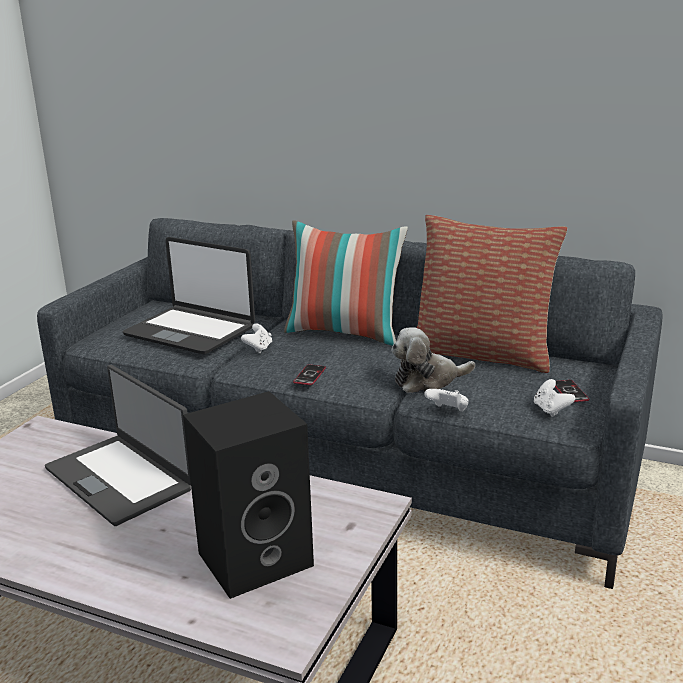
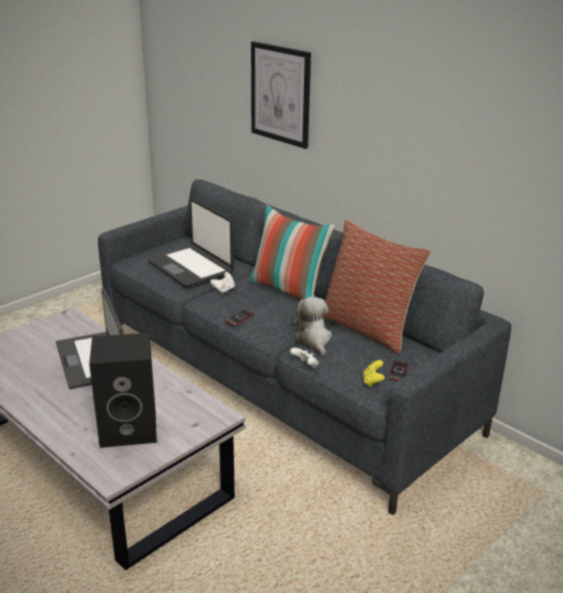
camera: 20 degrees right, 5 degrees up
plush toy [391,327,475,393] -> plush toy turned 75 degrees clockwise [291,297,332,357]
white game controller [534,379,575,417] -> yellow game controller [363,360,385,387]
none -> picture [251,41,311,149]

